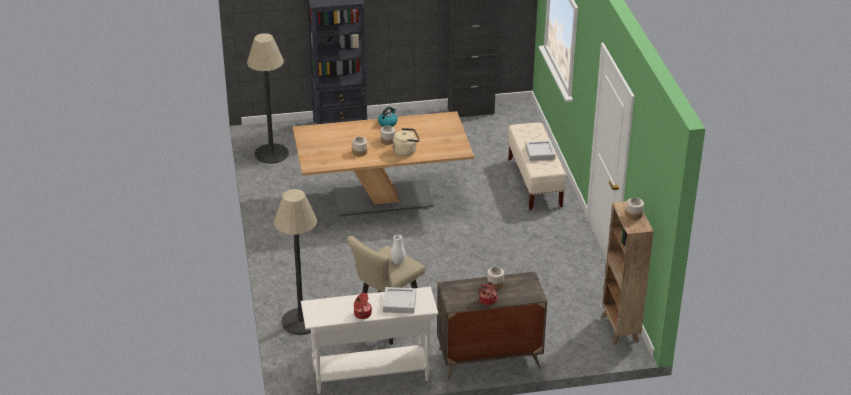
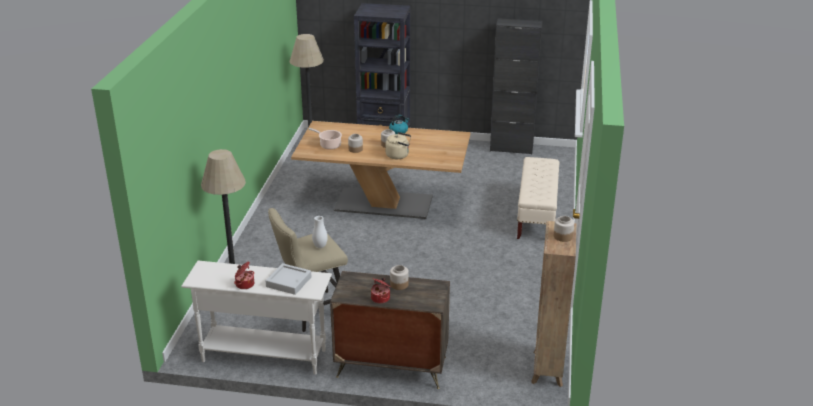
camera: 20 degrees right, 5 degrees down
grey tray [525,140,556,161] -> none
none -> cooking pot [309,128,342,150]

